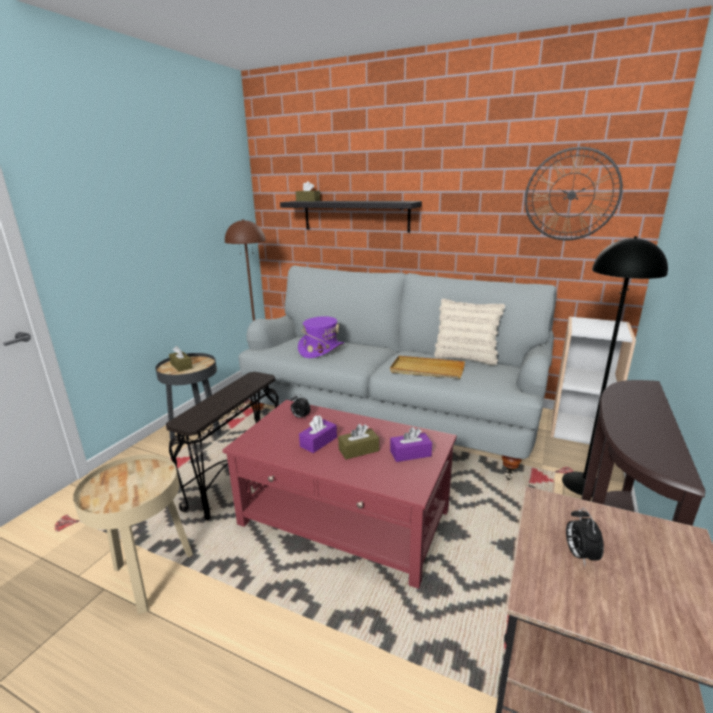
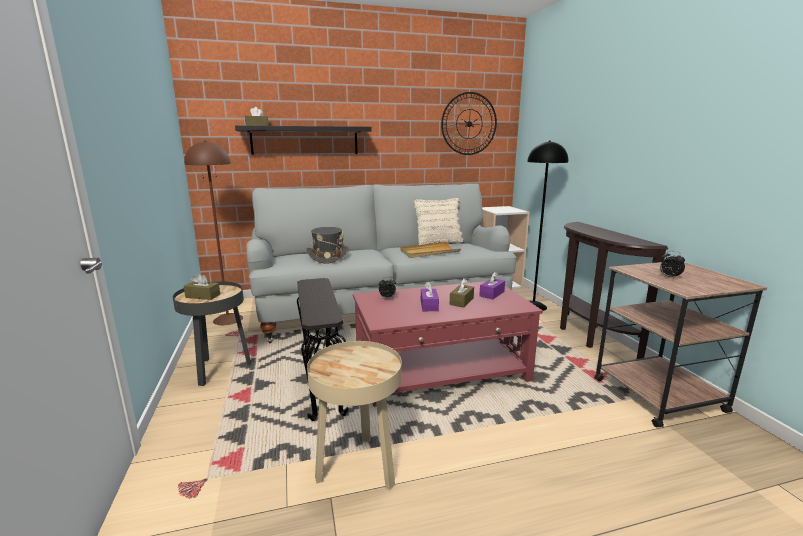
camera: 40 degrees left, 5 degrees down
purple hat [298,316,344,358] -> grey hat [307,227,348,264]

